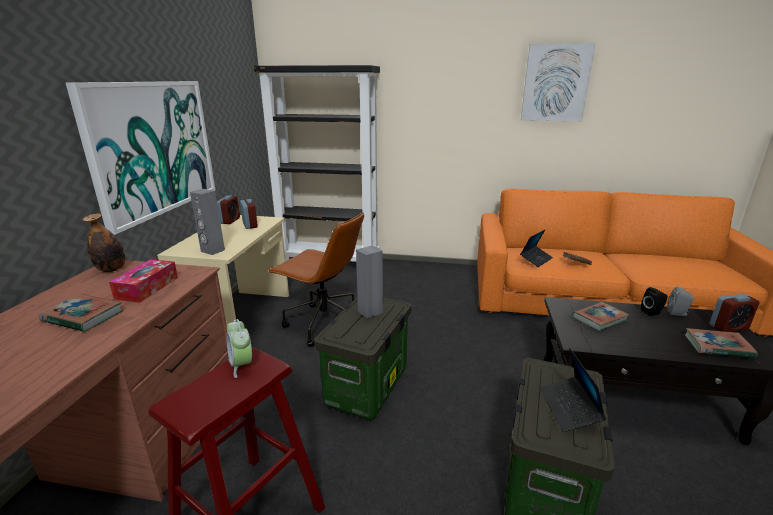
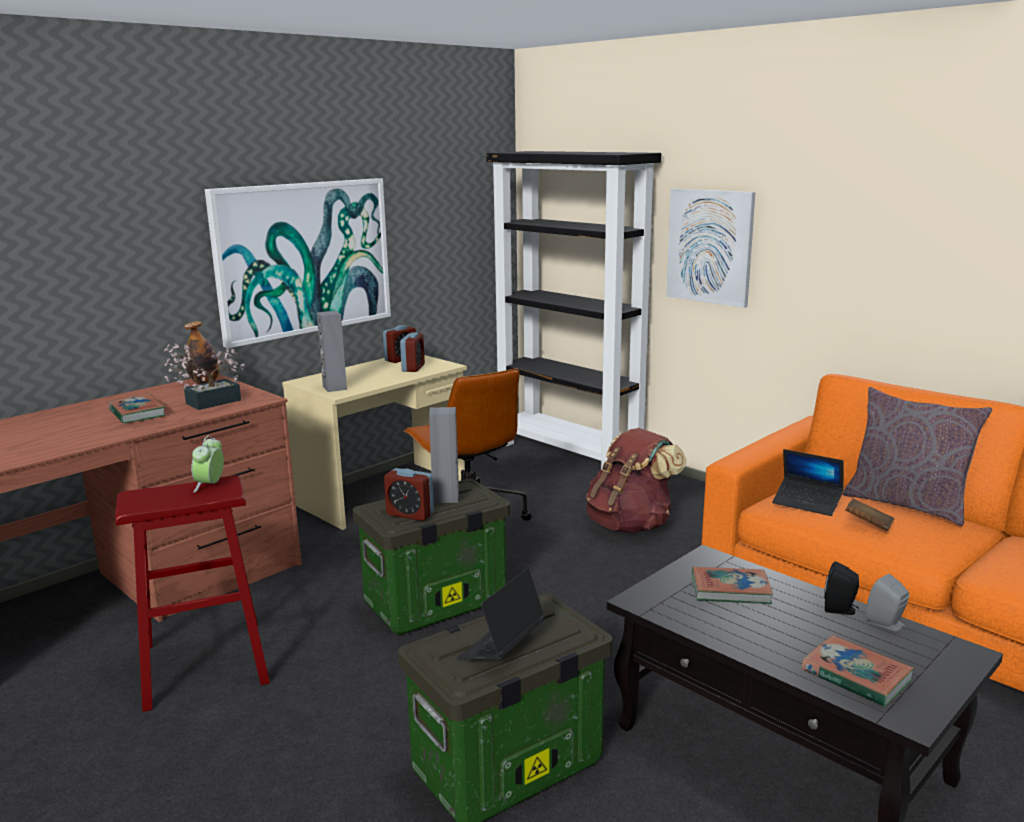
camera: 35 degrees right, 5 degrees down
tissue box [109,259,178,303] -> potted plant [164,344,245,410]
laptop [520,230,553,267] -> laptop turned 45 degrees clockwise [772,449,844,516]
picture [521,43,595,121] -> picture moved to [666,188,755,308]
alarm clock [709,294,760,332] -> alarm clock moved to [384,468,434,521]
none -> brown backpack [586,428,687,533]
none -> grey pillow [843,387,992,526]

